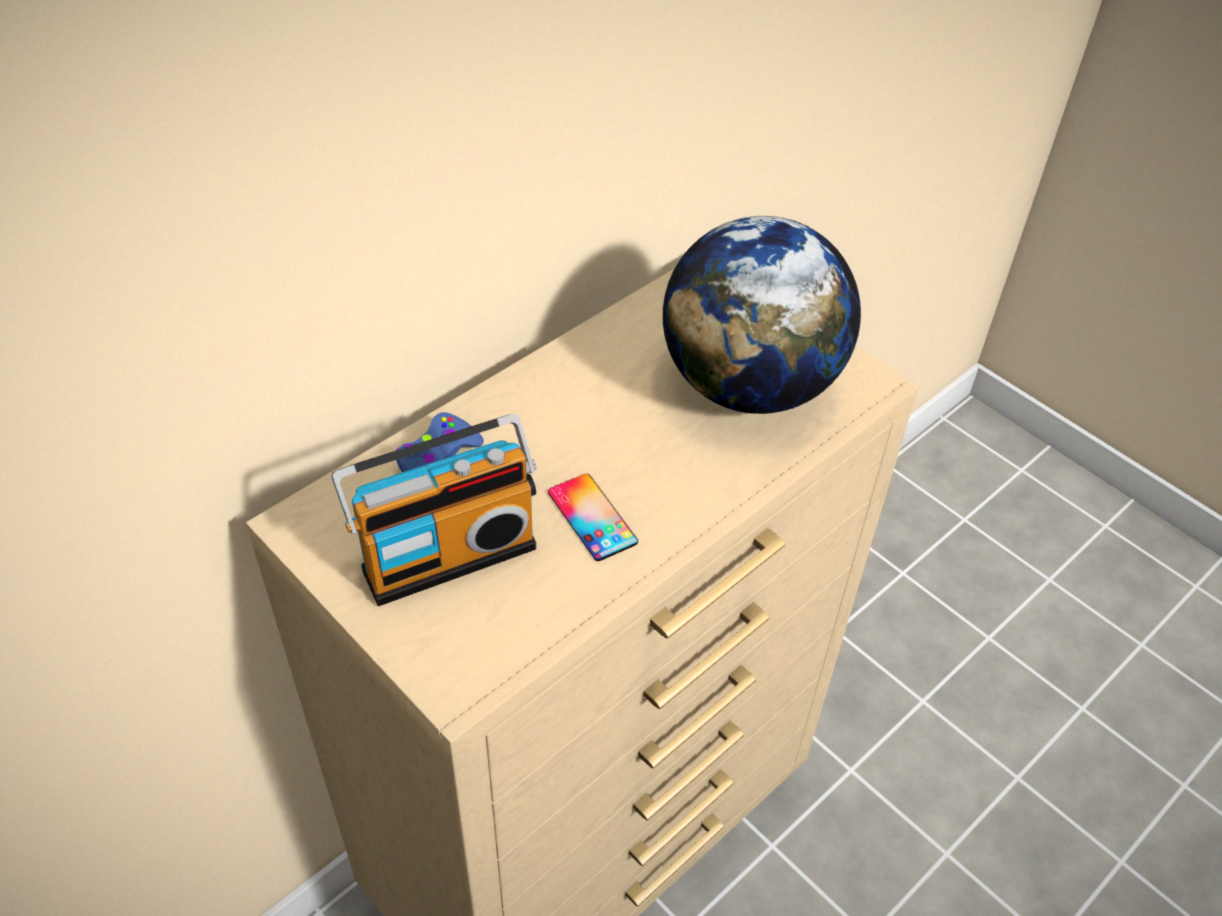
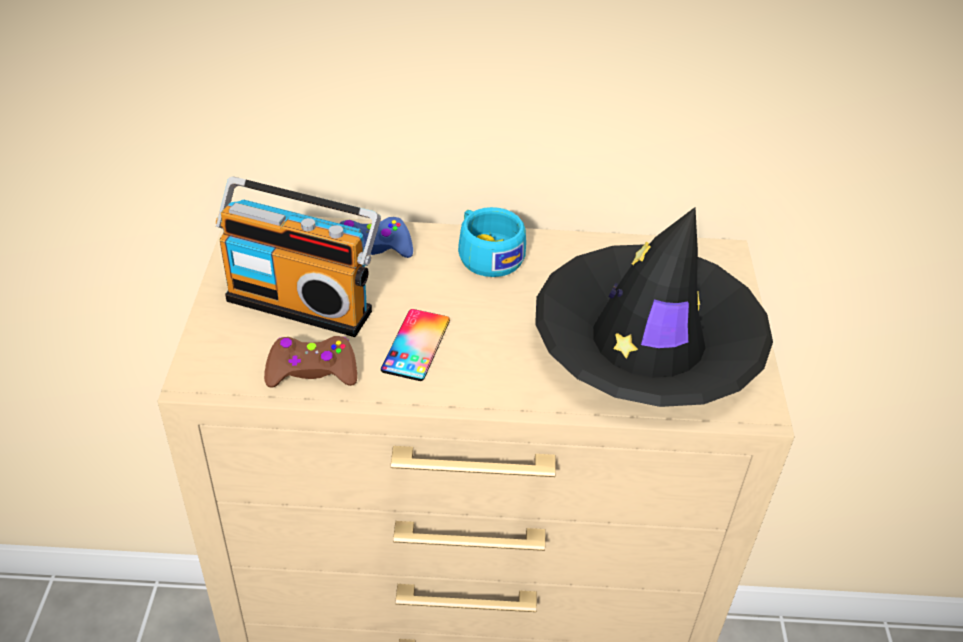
camera: 45 degrees right, 5 degrees down
globe [663,216,861,414] -> black hat [535,207,773,407]
none -> brown game controller [264,336,357,388]
none -> turquoise cup [458,207,526,277]

